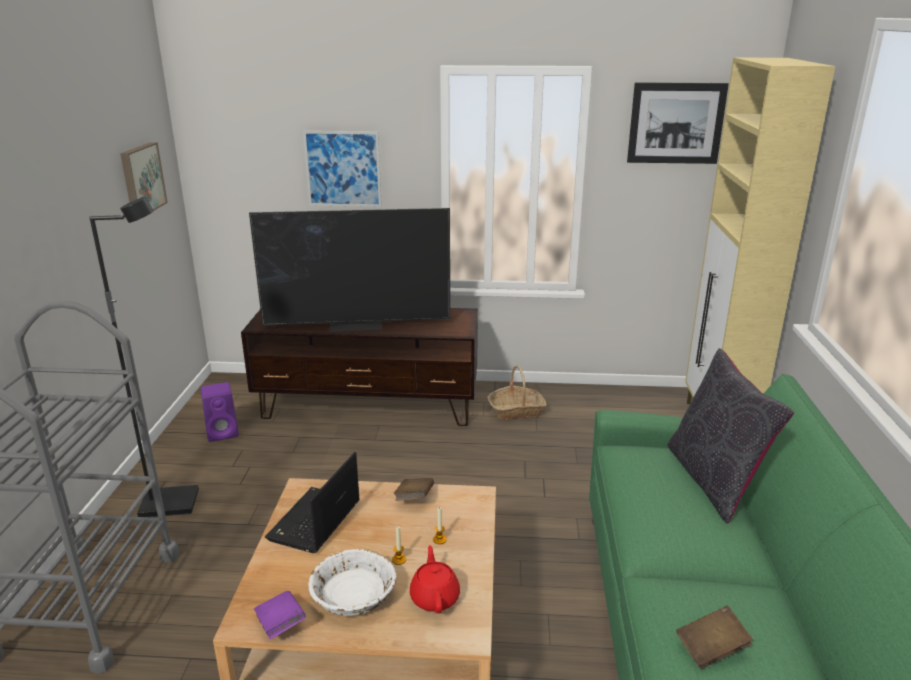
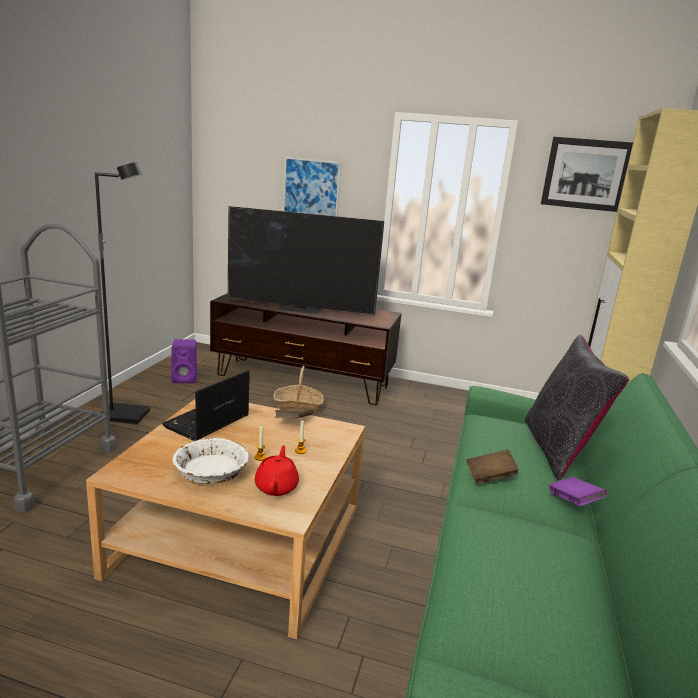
camera: 10 degrees right, 5 degrees down
picture [120,142,167,210] -> none
purple book [254,591,306,639] -> purple book moved to [548,477,607,506]
basket [487,365,547,420] -> basket moved to [273,366,324,413]
brown book [676,606,753,669] -> brown book moved to [467,450,519,484]

